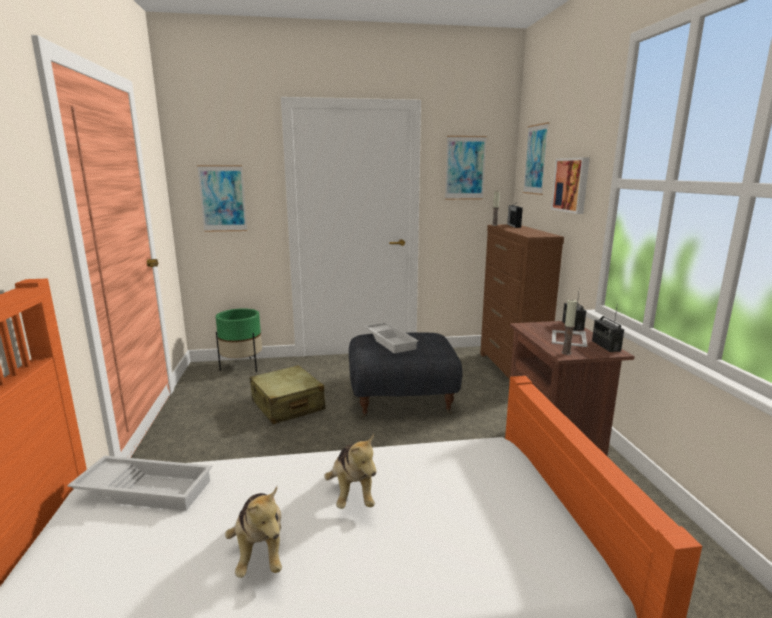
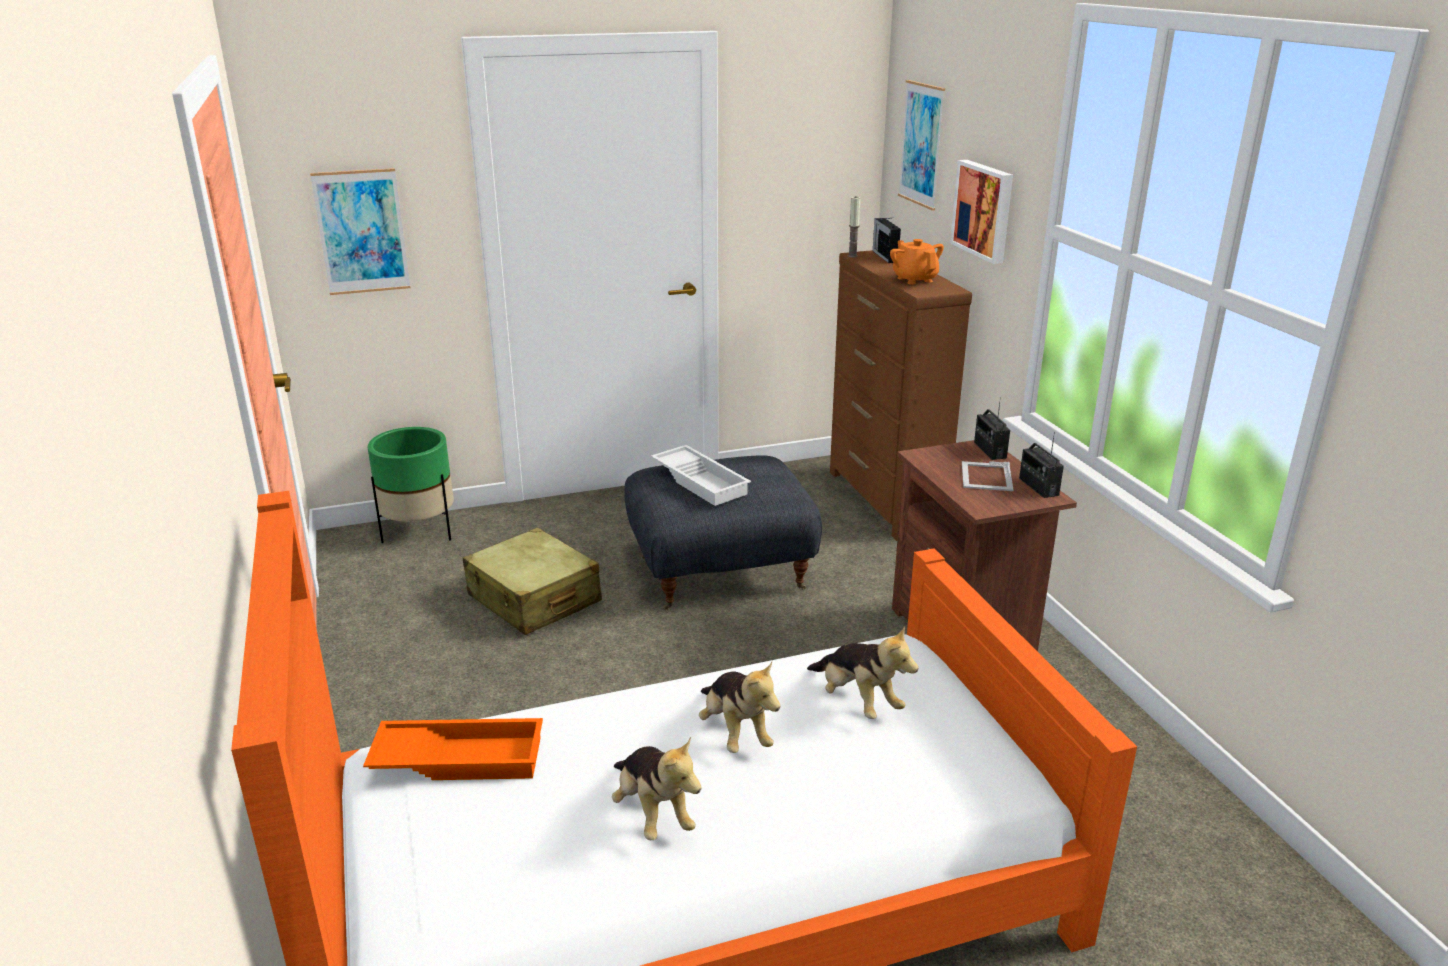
camera: 10 degrees left, 10 degrees up
white tray [67,456,212,511] -> orange tray [363,718,543,780]
picture [445,136,487,200] -> none
candle [562,299,577,355] -> none
none -> plush toy [807,626,919,719]
none -> orange teapot [890,239,944,285]

